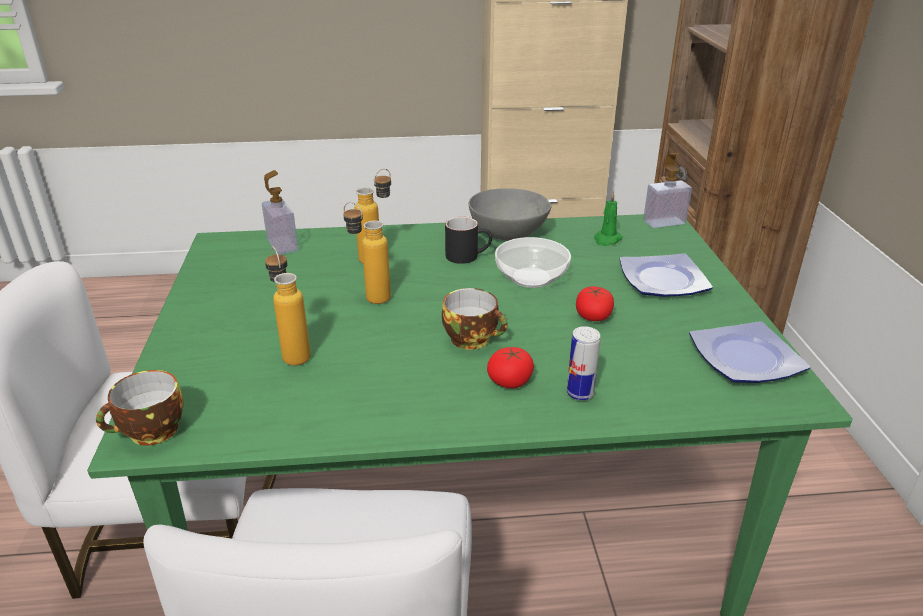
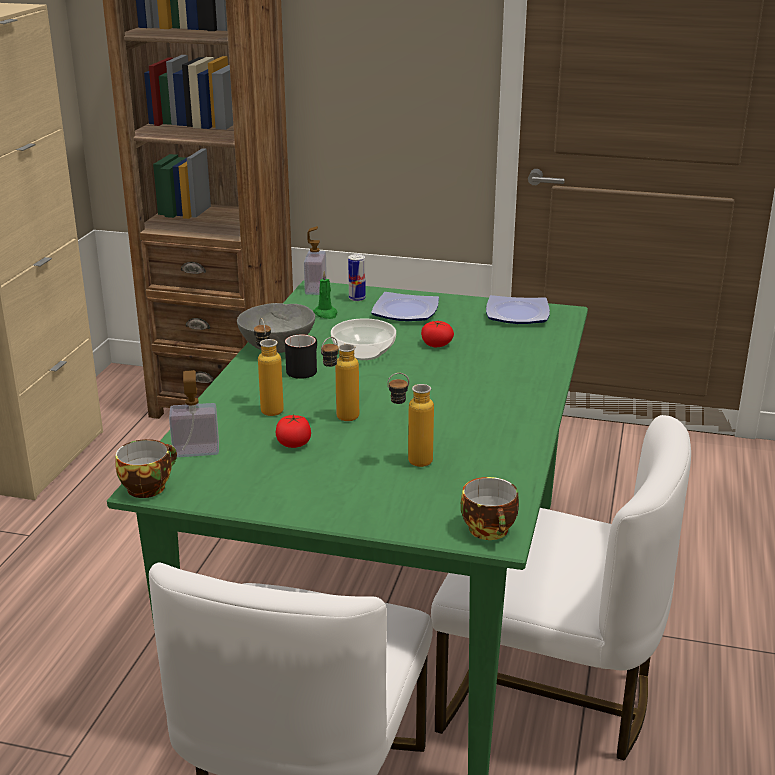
camera: 70 degrees left, 5 degrees down
cup [442,288,507,350] -> cup moved to [115,439,177,498]
tomato [487,347,534,388] -> tomato moved to [276,414,311,448]
can [567,326,600,400] -> can moved to [348,254,366,301]

